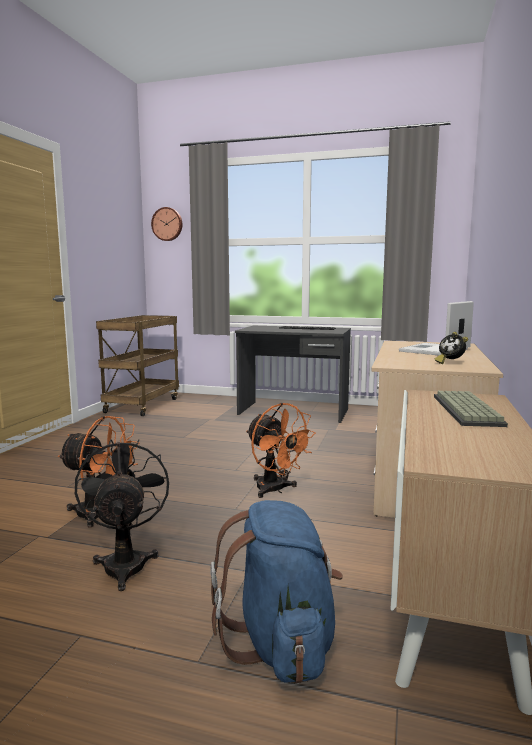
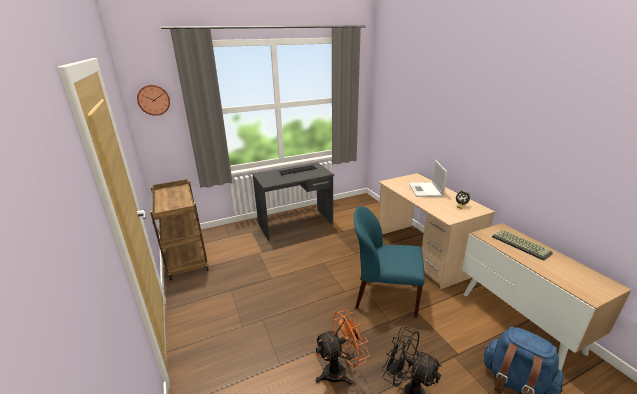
camera: 40 degrees left, 15 degrees up
orange fan [246,403,316,498] -> blue chair [354,206,425,318]

